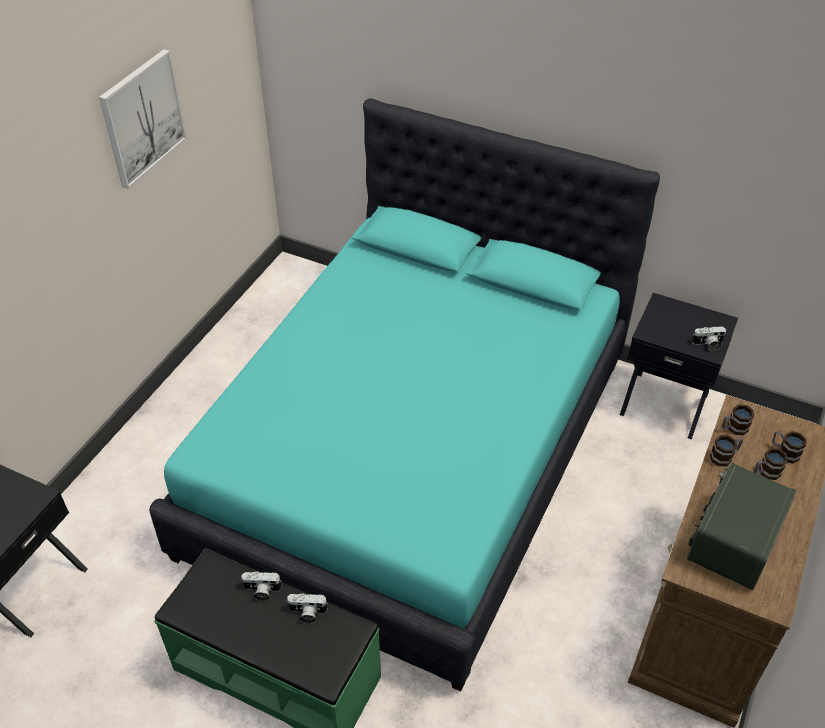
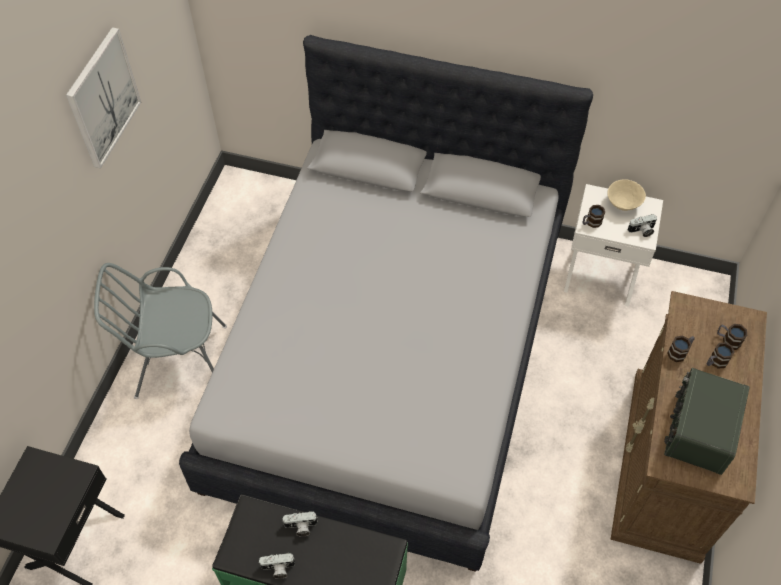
camera: 10 degrees left, 10 degrees up
turquoise bed [149,99,660,692] -> grey bed [179,35,593,572]
camera [287,593,328,624] -> camera moved to [258,553,295,579]
black nightstand [620,293,738,439] -> white nightstand [564,184,663,307]
mug [722,404,754,435] -> mug moved to [582,205,605,228]
none -> grey chair [94,263,227,399]
none -> beige bowl [607,179,646,211]

